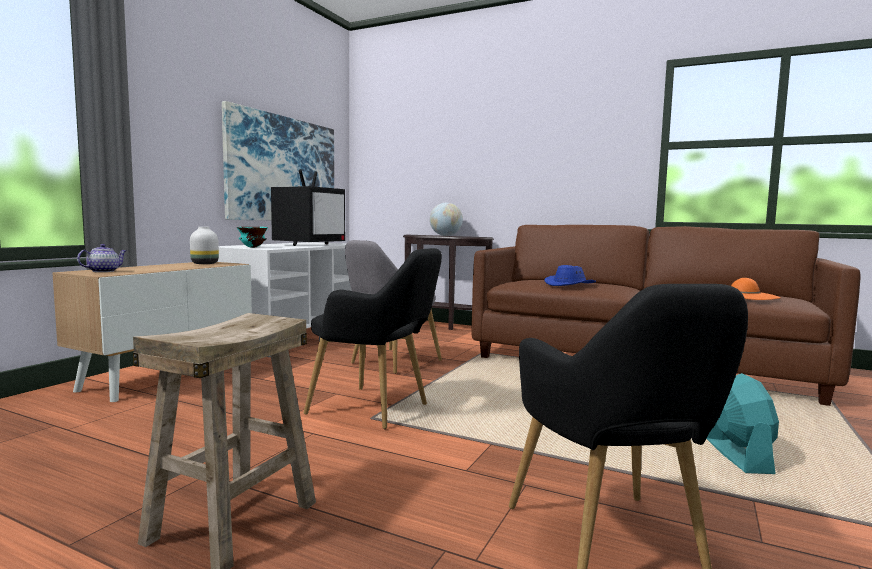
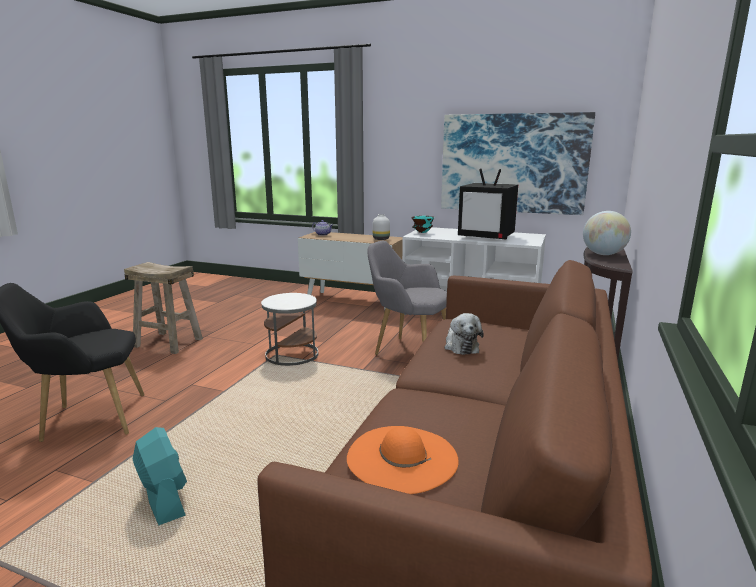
camera: 85 degrees right, 10 degrees up
black armchair [304,248,442,429] -> white side table [261,293,318,366]
blue hat [544,265,596,286] -> plush toy [445,313,484,355]
turquoise fan [706,373,779,474] -> turquoise fan turned 120 degrees counterclockwise [133,427,187,526]

